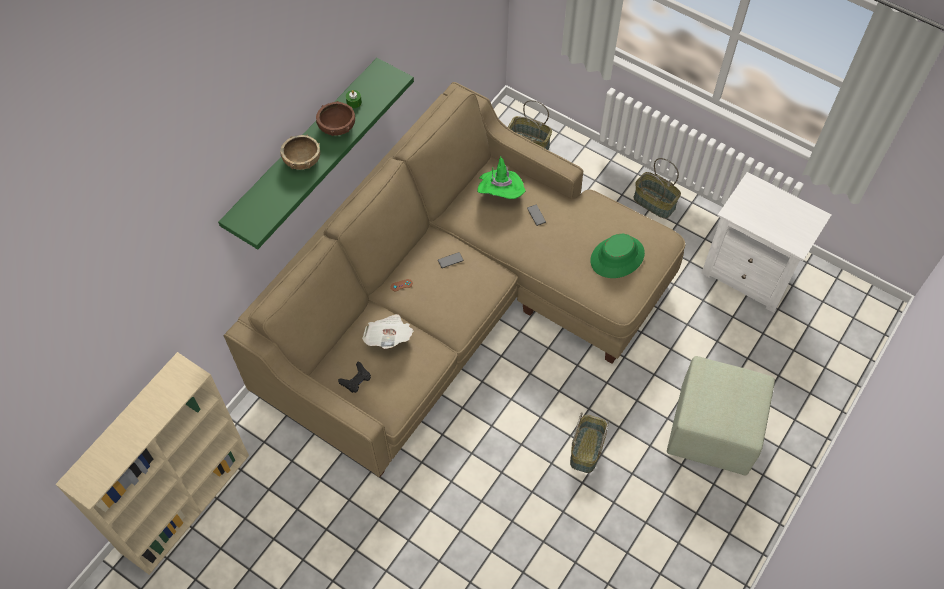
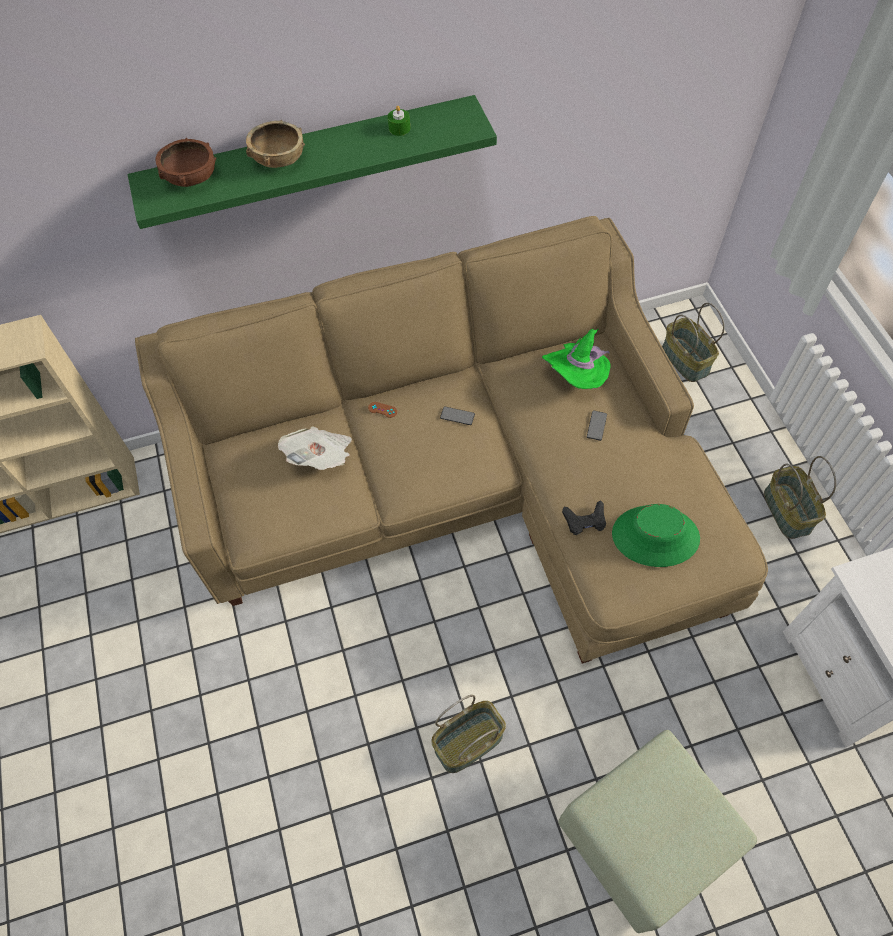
camera: 40 degrees right, 0 degrees up
brown bowl [316,101,355,136] -> brown bowl moved to [155,138,216,187]
black game controller [338,361,371,393] -> black game controller moved to [562,500,606,535]

